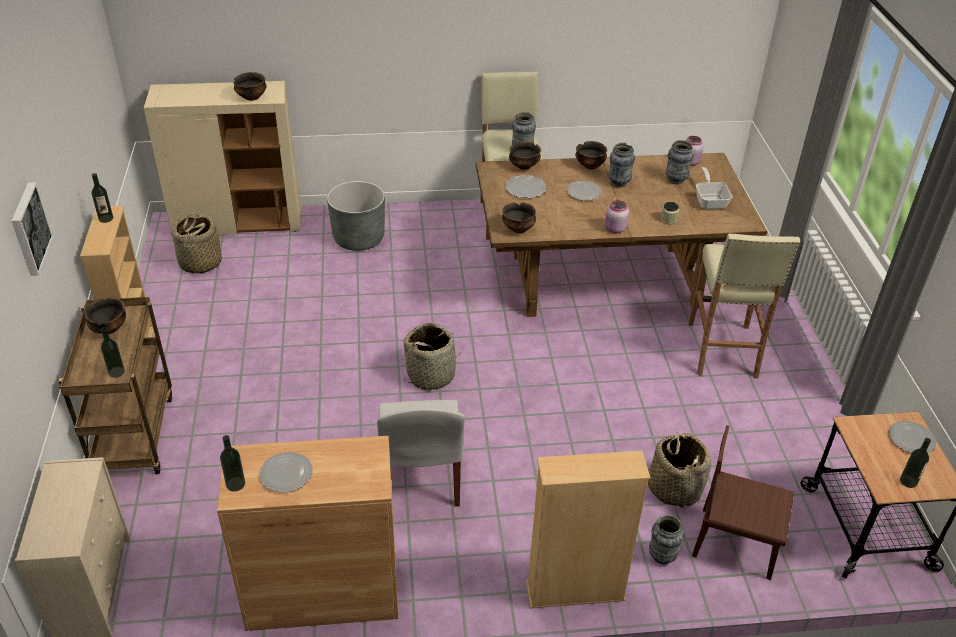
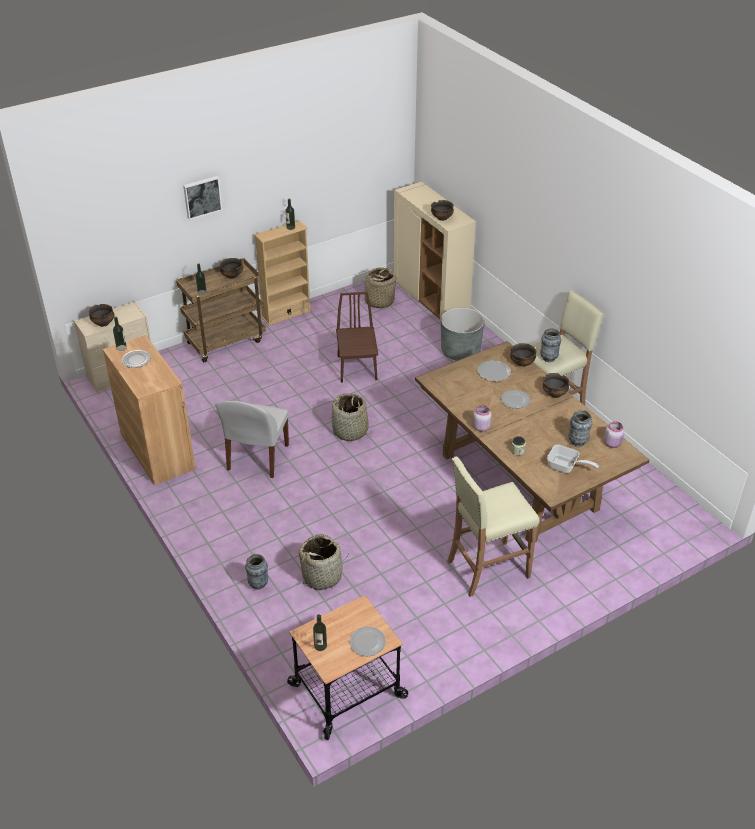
camera: 65 degrees right, 0 degrees up
white chair [377,400,465,507] -> white chair turned 45 degrees counterclockwise [215,401,289,478]
bowl [502,202,536,233] -> bowl moved to [89,304,115,327]
beige bookcase [526,450,650,609] -> none
vase [608,143,635,187] -> none
brown chair [692,425,794,580] -> brown chair moved to [336,292,378,383]
frying pan [696,167,732,209] -> frying pan turned 60 degrees clockwise [547,445,599,473]

